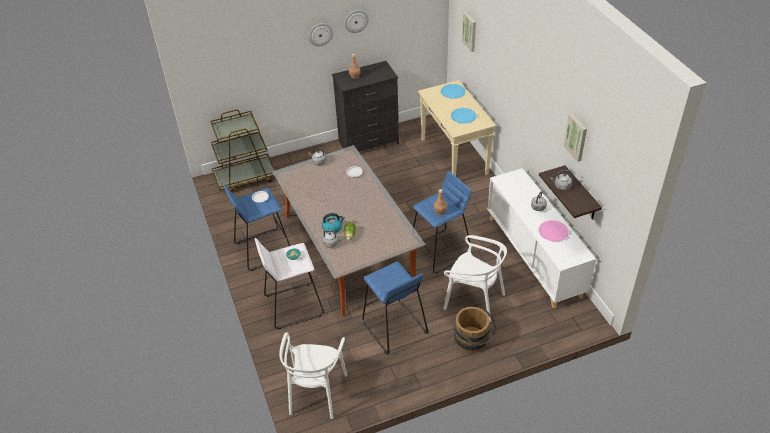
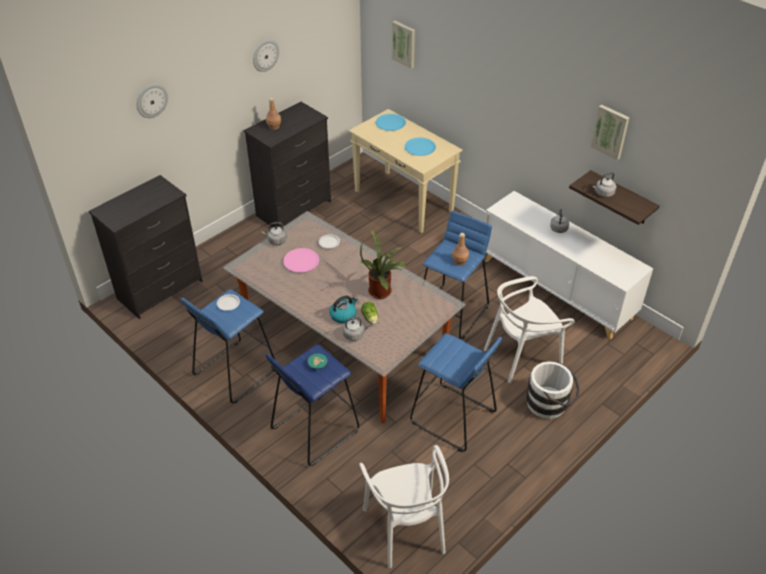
camera: 25 degrees left, 0 degrees up
brown cart [210,110,275,193] -> black dresser [89,175,203,319]
white stool [255,238,324,330] -> blue stool [266,344,359,466]
wall clock [309,23,333,46] -> wall clock moved to [137,84,168,118]
white chair [443,235,507,322] -> white chair turned 150 degrees clockwise [484,276,575,383]
brown bucket [454,307,496,353] -> white bucket [526,362,580,419]
pink plate [539,220,569,242] -> pink plate moved to [283,248,319,273]
none -> potted plant [360,230,407,299]

